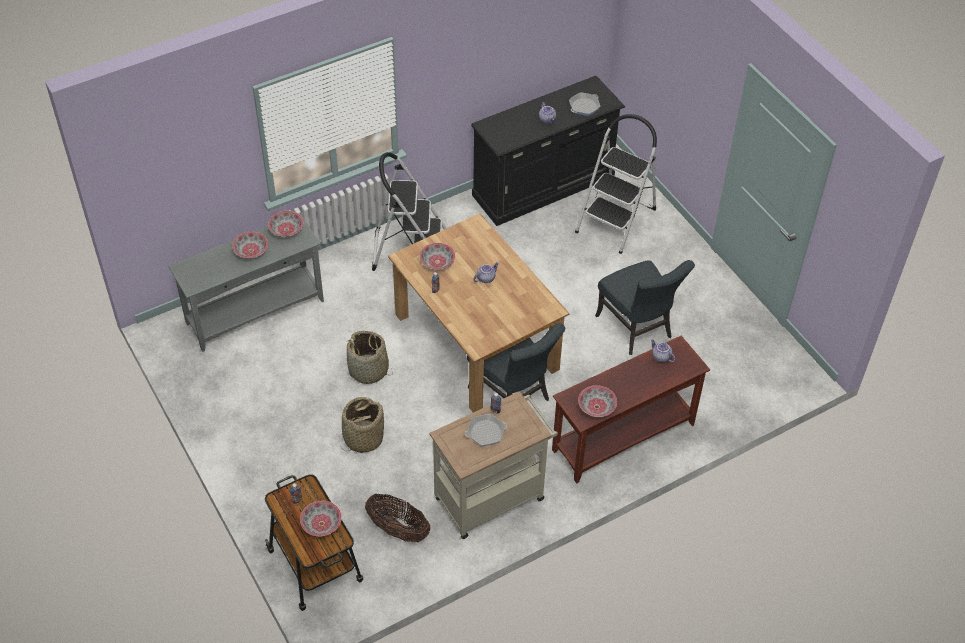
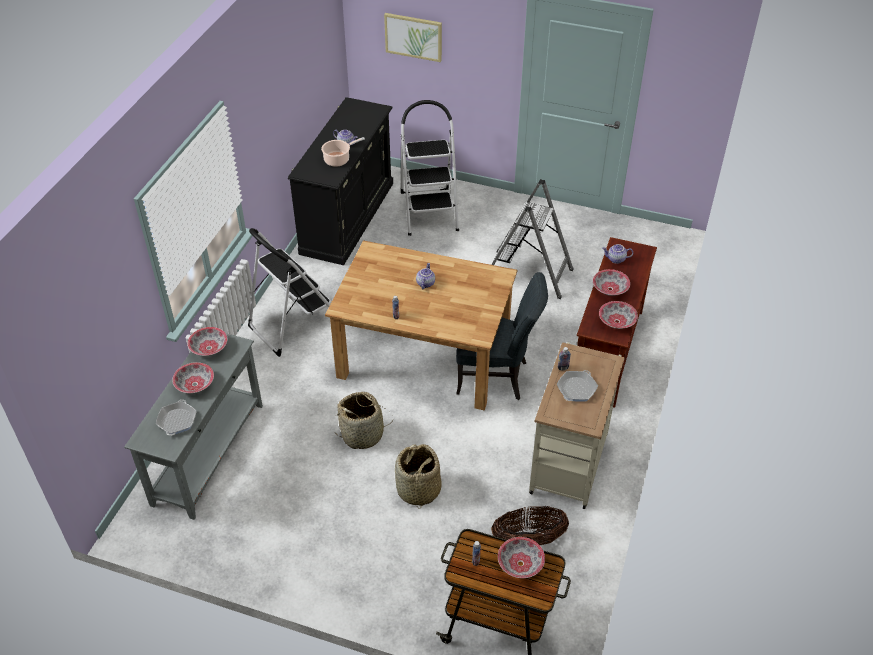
camera: 40 degrees left, 5 degrees down
bowl [419,243,455,270] -> bowl moved to [593,269,630,296]
frying pan [569,92,600,116] -> frying pan moved to [156,400,197,435]
grey chair [595,260,695,355] -> grey step ladder [491,179,574,299]
none -> cooking pot [321,137,365,167]
none -> picture [384,13,442,62]

